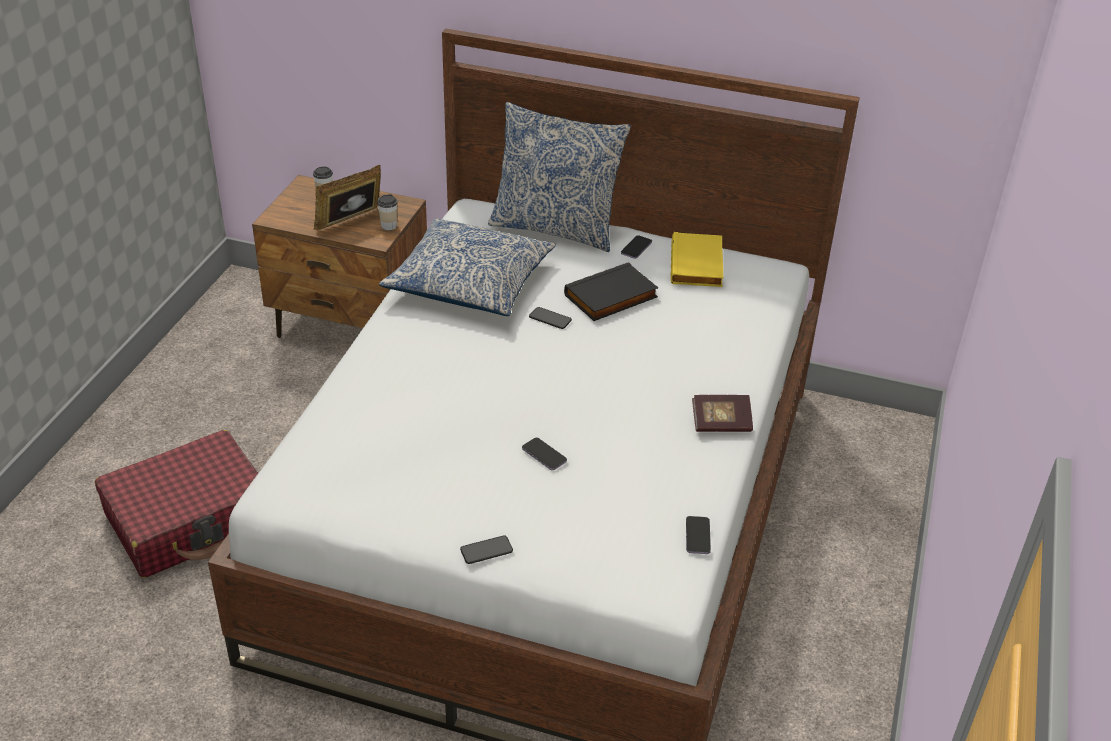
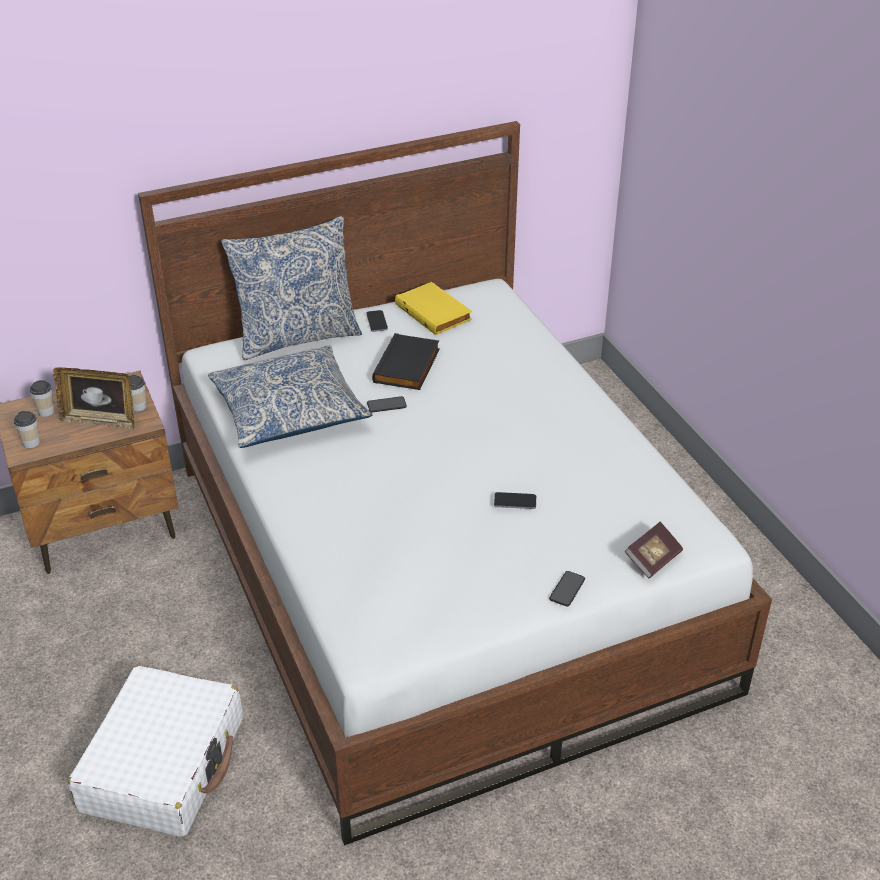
camera: 40 degrees left, 0 degrees up
red suitcase [95,430,258,578] -> white suitcase [68,665,243,837]
picture frame [314,165,381,230] -> picture frame turned 90 degrees counterclockwise [53,367,135,429]
phone [686,516,711,554] -> none
book [692,395,753,432] -> book moved to [624,522,683,579]
none -> cup [14,411,40,448]

